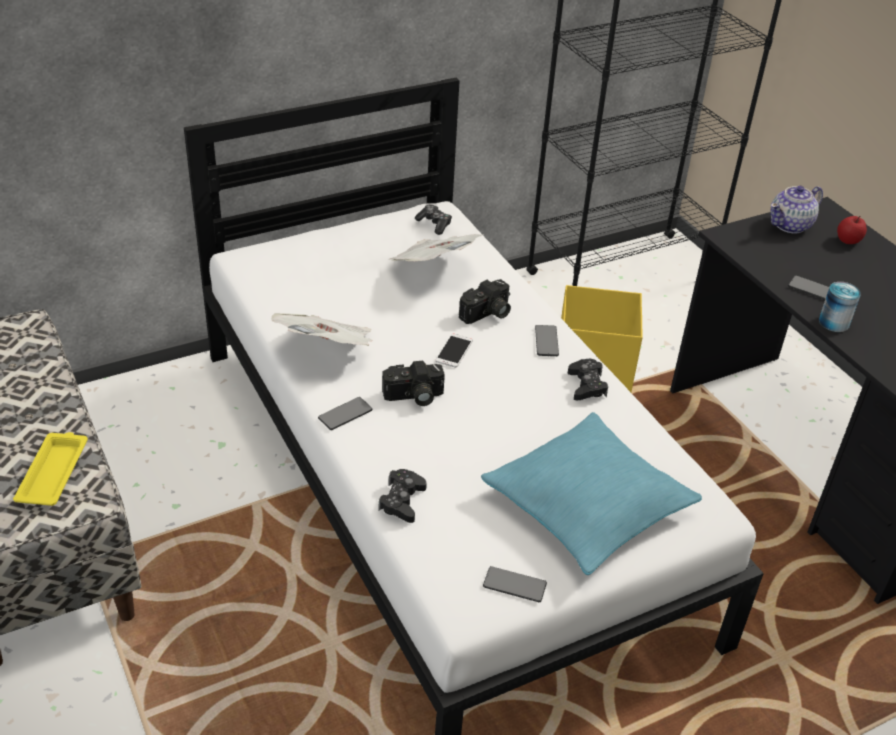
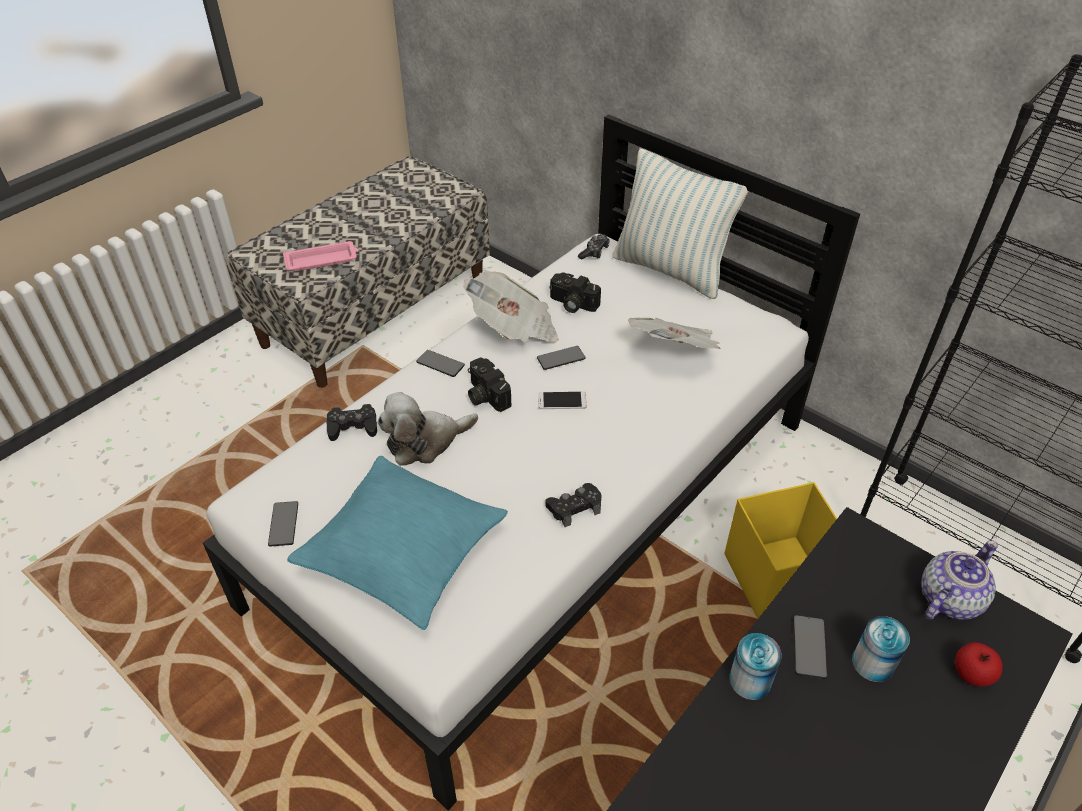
camera: 70 degrees right, 5 degrees up
yellow tray [13,432,88,506] -> pink tray [283,241,358,271]
game controller [415,205,452,235] -> game controller moved to [578,234,610,259]
camera [459,279,511,324] -> camera moved to [549,272,601,313]
phone [535,325,559,356] -> phone moved to [537,346,586,370]
teapot [770,186,823,233] -> teapot turned 105 degrees clockwise [921,540,998,620]
none -> plush toy [377,392,478,466]
none -> pillow [612,148,748,299]
none -> can [852,616,910,682]

